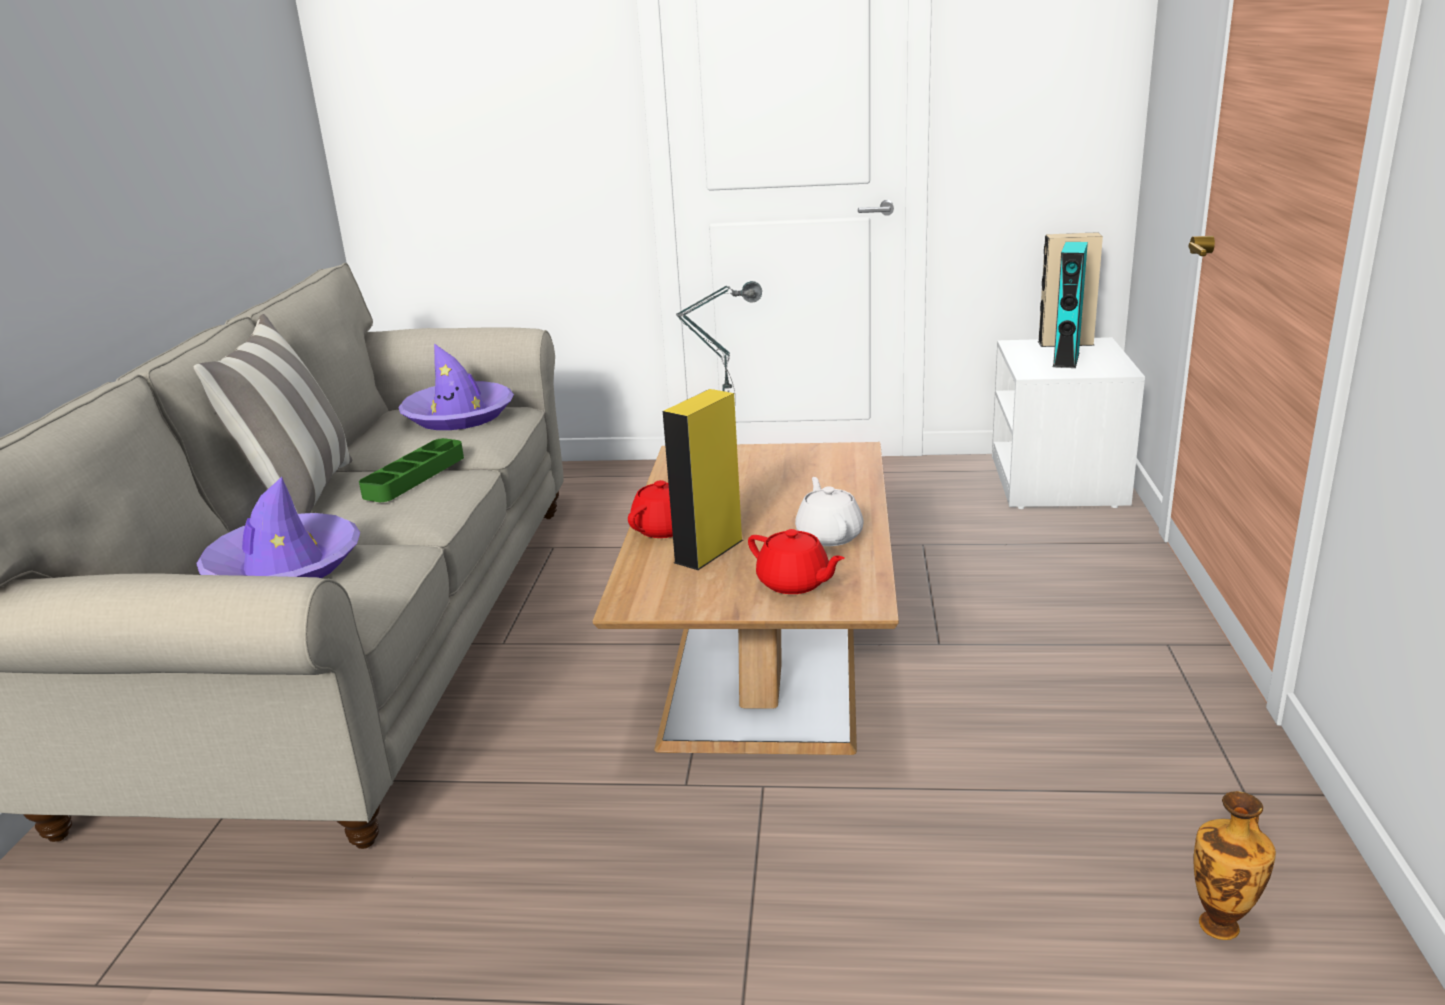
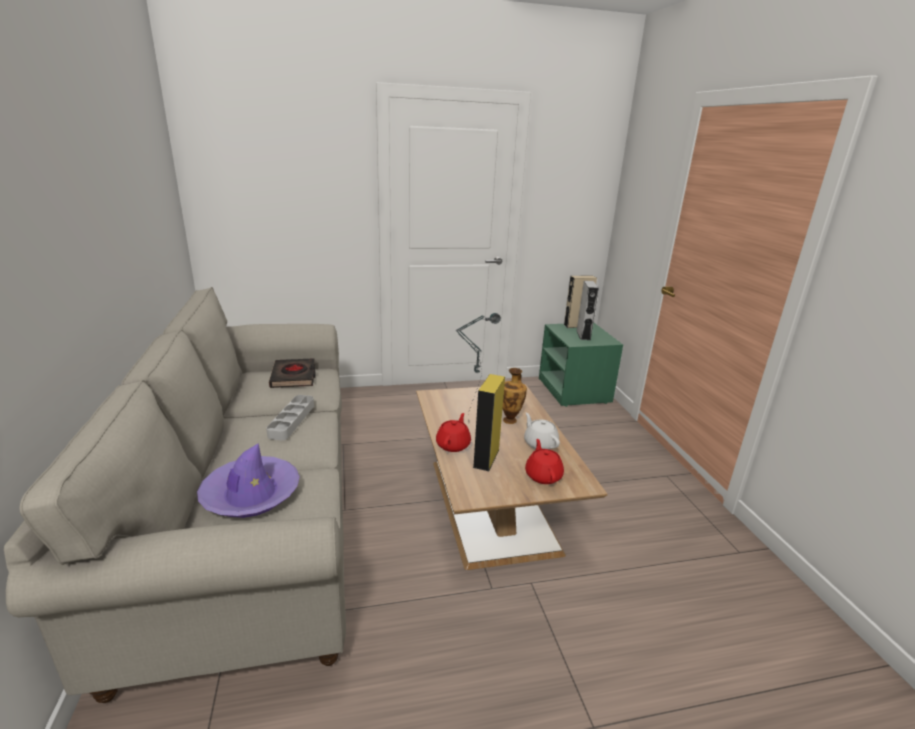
camera: 20 degrees left, 0 degrees up
pillow [193,314,352,514] -> none
green tray [359,438,464,502] -> grey tray [266,395,314,440]
purple hat [398,343,514,430] -> black book [269,358,316,388]
red teapot [748,529,845,594] -> red teapot turned 120 degrees counterclockwise [525,439,564,484]
white nightstand [992,337,1145,509] -> green nightstand [539,323,623,407]
turquoise speaker [1053,242,1088,368] -> grey speaker [577,281,599,340]
vase [1193,791,1276,940] -> vase moved to [502,368,527,424]

